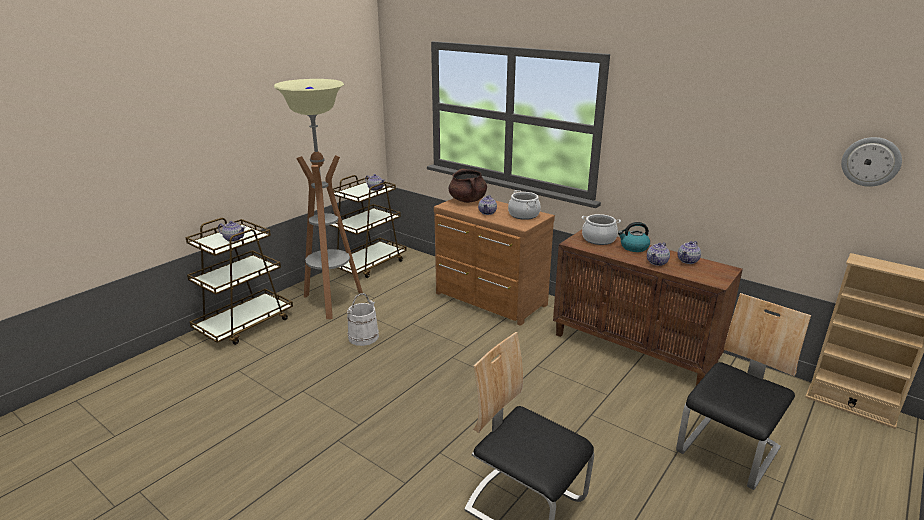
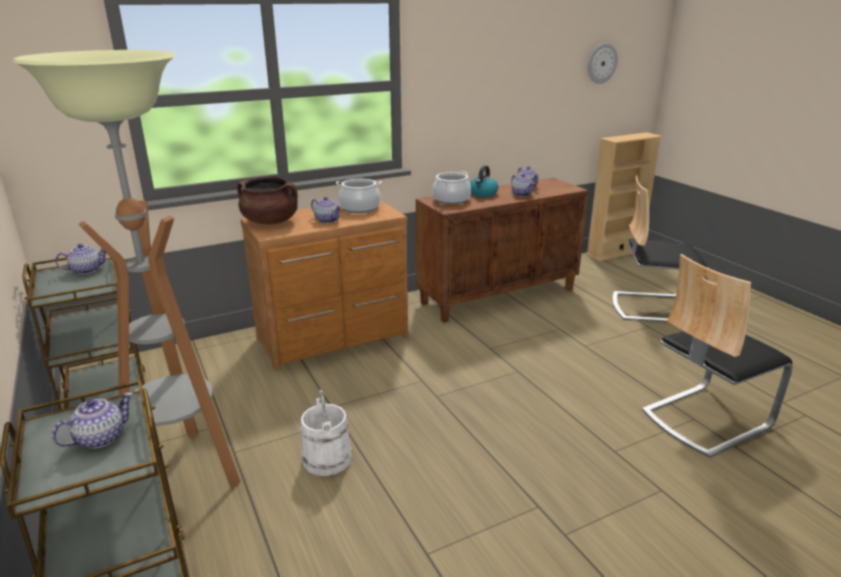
camera: 65 degrees left, 0 degrees up
chair [676,293,811,490] -> chair turned 60 degrees counterclockwise [612,175,708,322]

